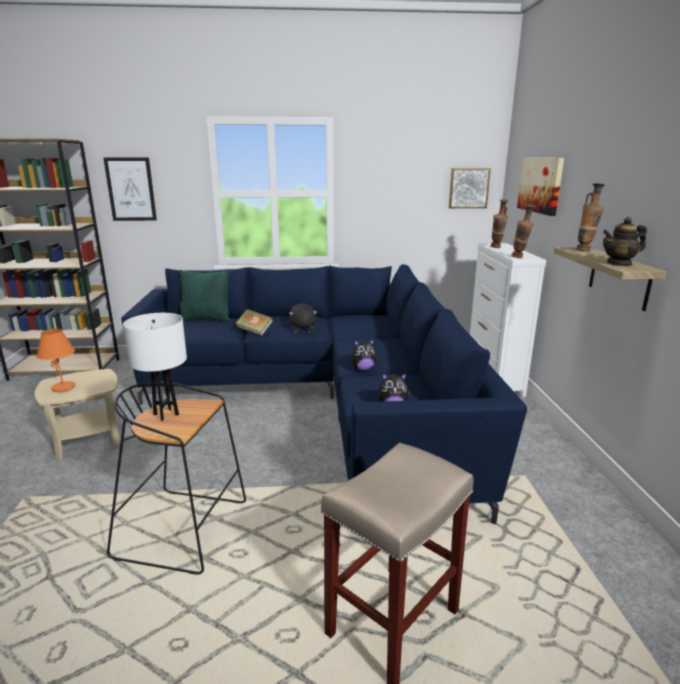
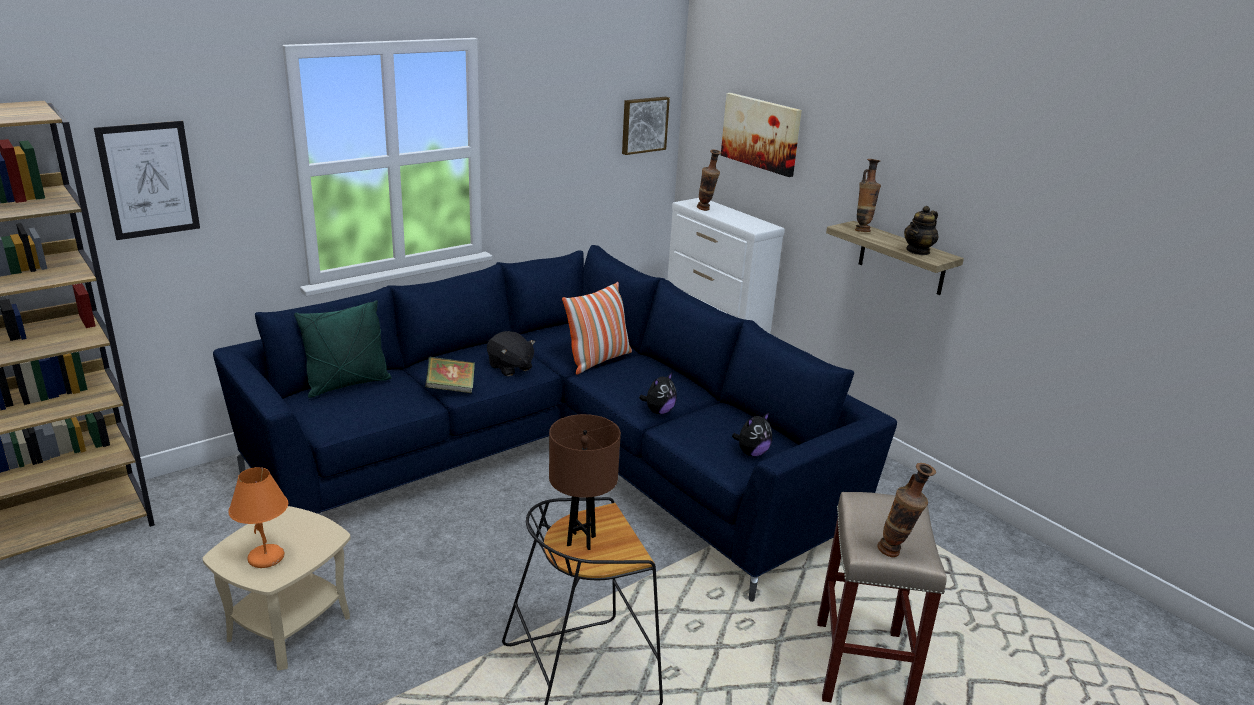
camera: 35 degrees left, 5 degrees up
white table lamp [123,313,187,421] -> brown table lamp [549,414,621,550]
vase [512,204,536,258] -> vase moved to [878,463,936,557]
none -> pillow [562,282,632,374]

